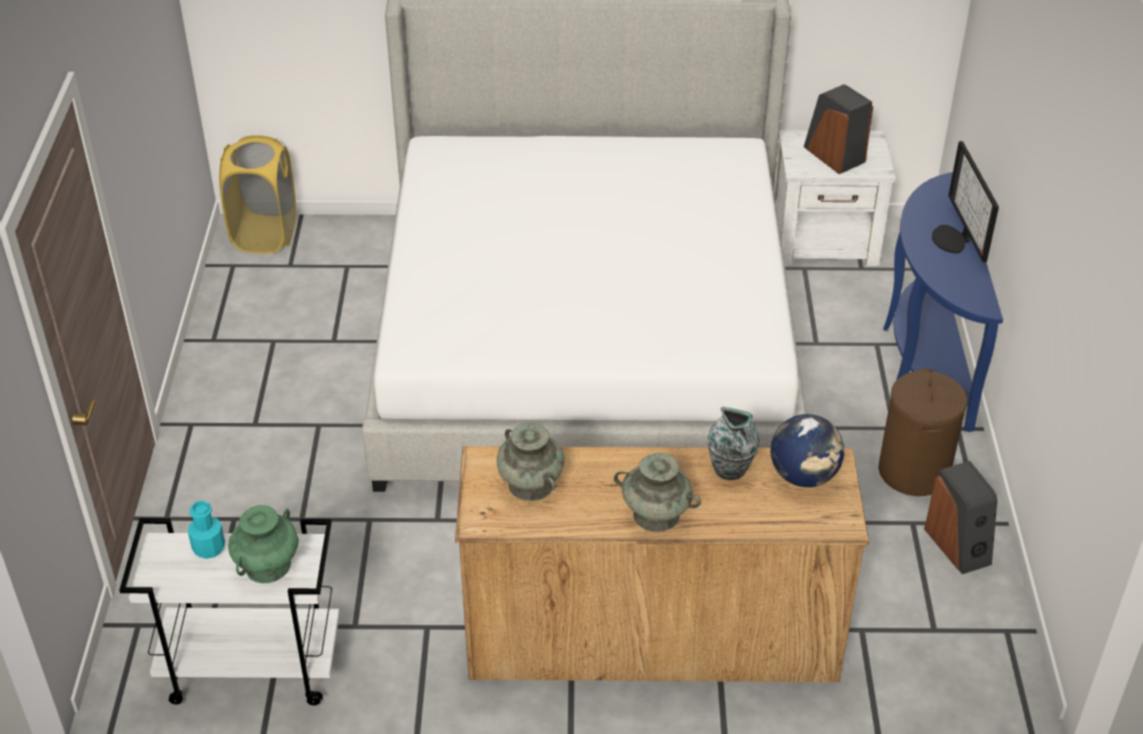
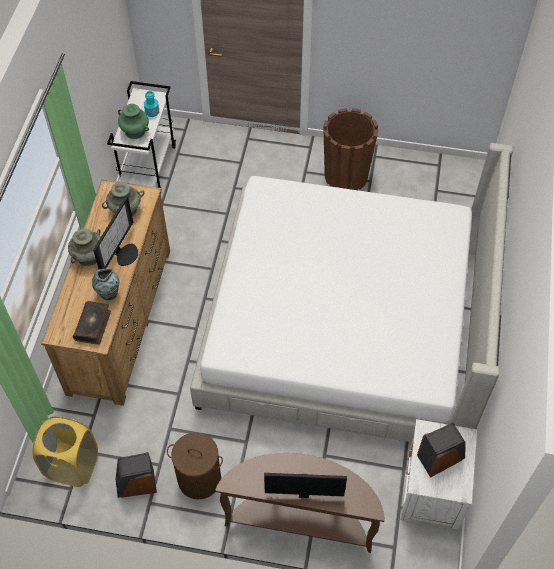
camera: 100 degrees right, 15 degrees up
yellow laundry basket [219,135,296,254] -> yellow laundry basket moved to [32,416,98,487]
globe [771,414,844,487] -> book [73,301,111,345]
blue console table [883,172,1003,432] -> brown console table [215,453,385,553]
none -> monitor [93,197,138,269]
none -> brown planter [323,108,379,190]

